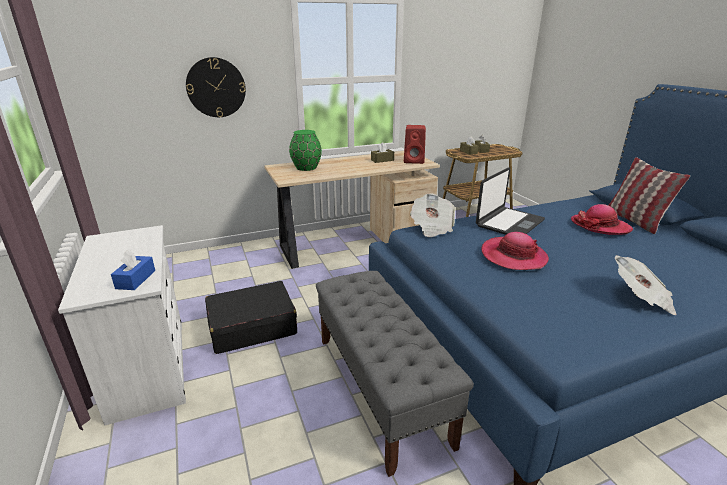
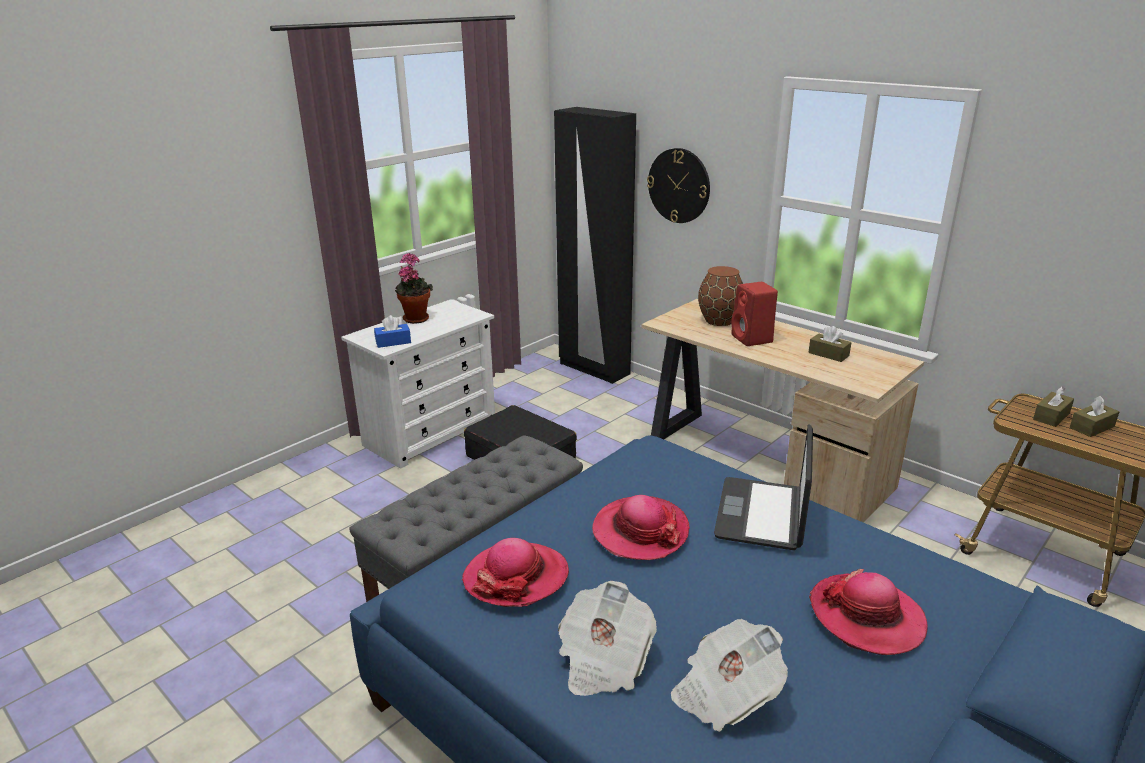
camera: 65 degrees right, 0 degrees up
green vase [289,130,322,171] -> brown vase [698,266,743,326]
red speaker [404,125,426,164] -> red speaker moved to [731,282,778,346]
newspaper [410,193,456,237] -> newspaper moved to [671,619,788,732]
laptop [476,167,545,235] -> laptop turned 90 degrees clockwise [714,424,813,550]
pillow [608,157,690,234] -> none
none -> potted plant [395,253,433,324]
none -> hat [462,538,569,607]
none -> black wardrobe [554,107,636,384]

